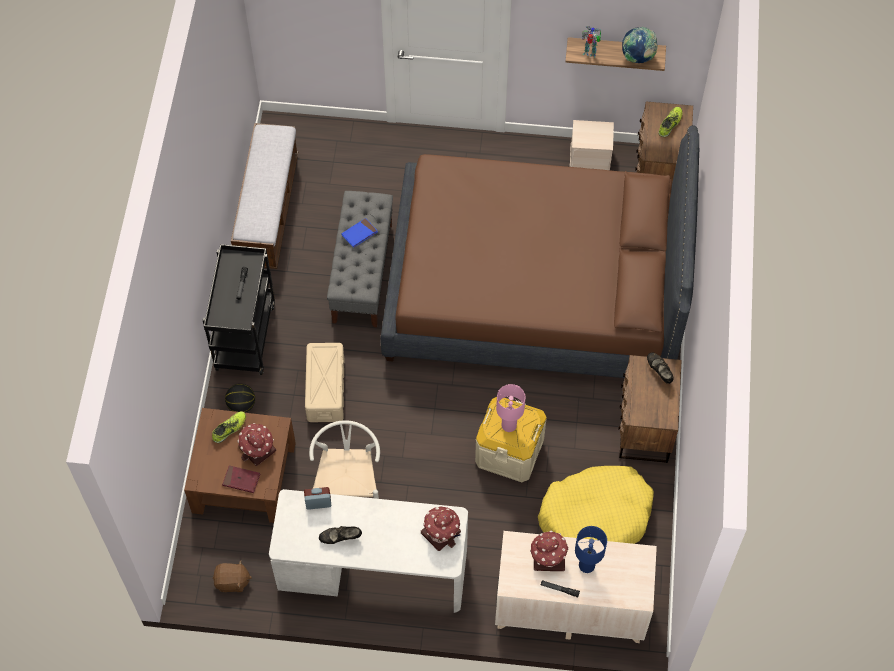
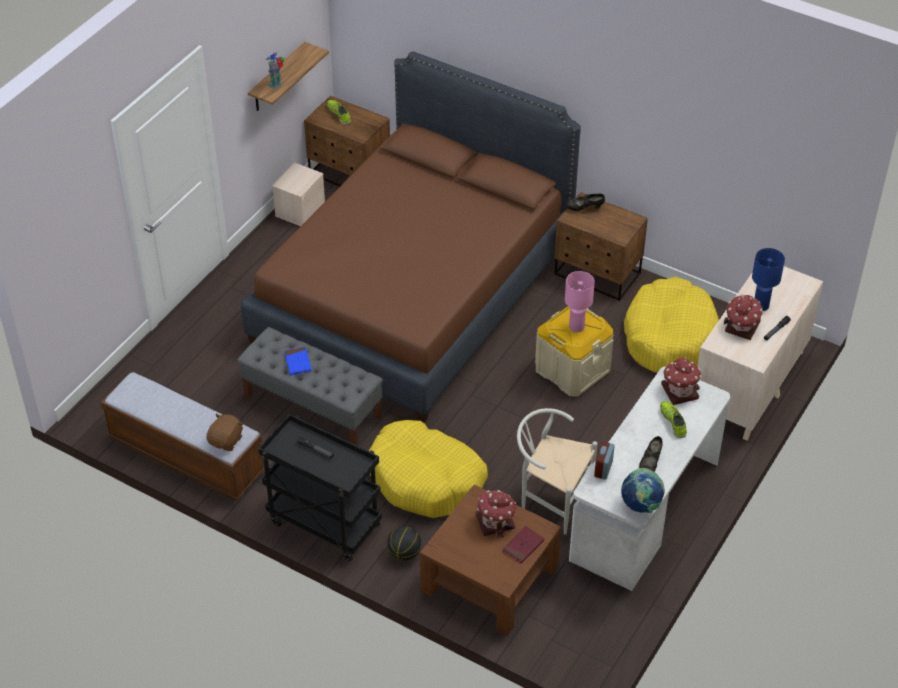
camera: 65 degrees left, 15 degrees down
shoe [212,411,246,443] -> shoe moved to [660,401,687,438]
brown plush toy [213,561,252,592] -> brown plush toy moved to [207,414,243,451]
beige storage box [305,343,345,422] -> yellow dog bed [369,420,488,518]
globe [622,27,658,63] -> globe moved to [621,468,665,513]

